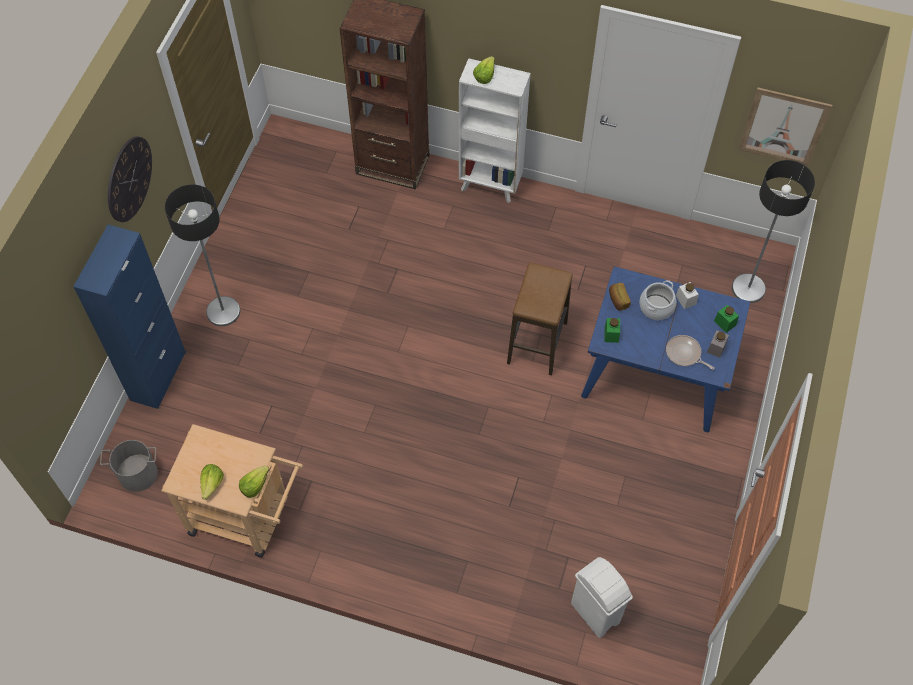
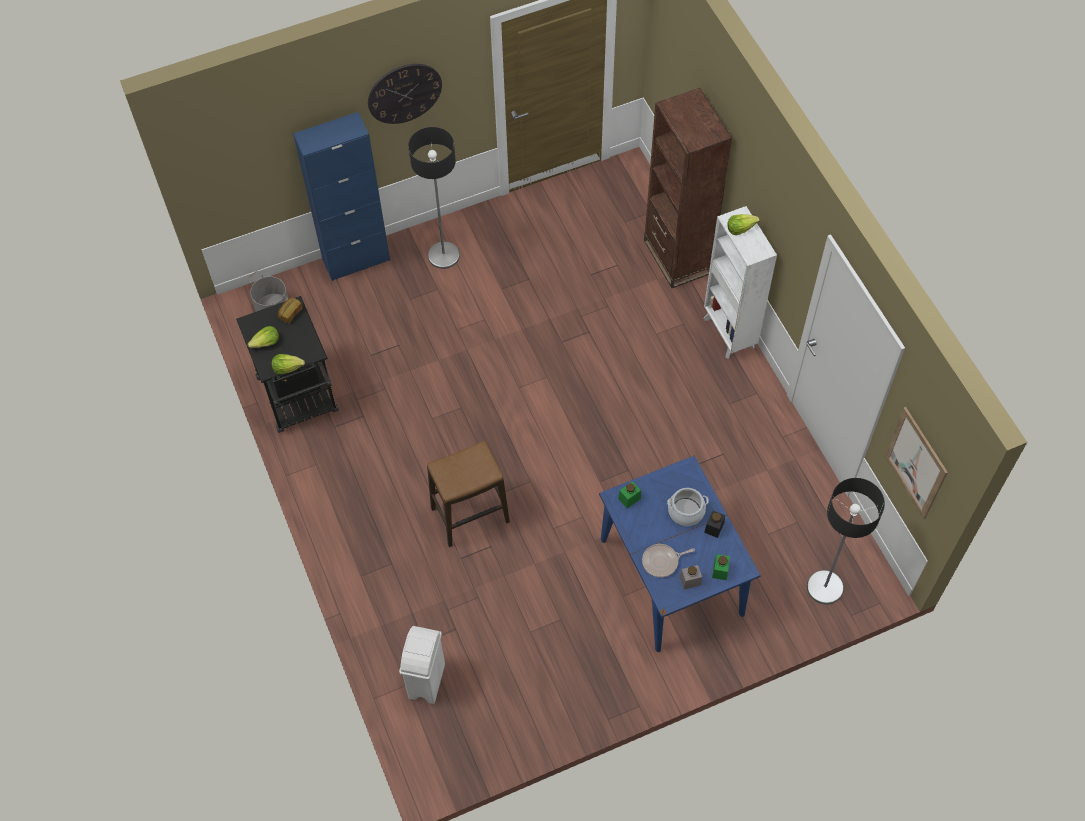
camera: 50 degrees right, 0 degrees up
beige cart [161,424,303,558] -> black cart [236,296,339,433]
stool [507,263,573,375] -> stool moved to [427,441,510,547]
bread [609,283,631,311] -> bread moved to [278,297,302,323]
frying pan [666,335,715,370] -> frying pan turned 105 degrees counterclockwise [642,544,695,577]
white jar [676,282,699,309] -> black jar [704,511,725,538]

